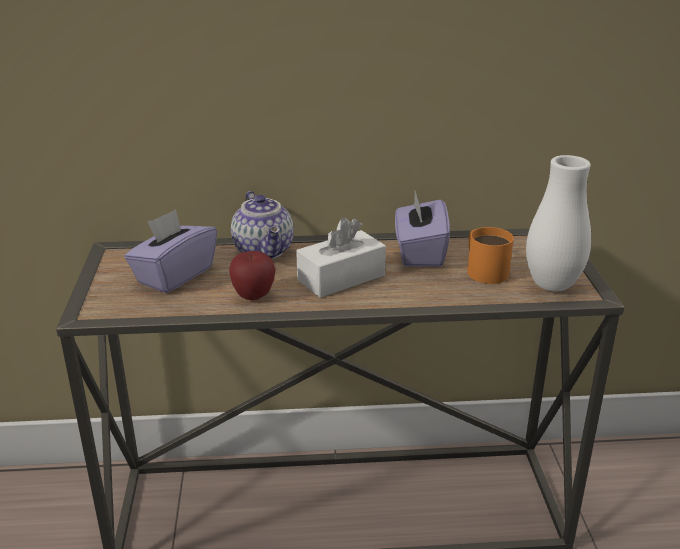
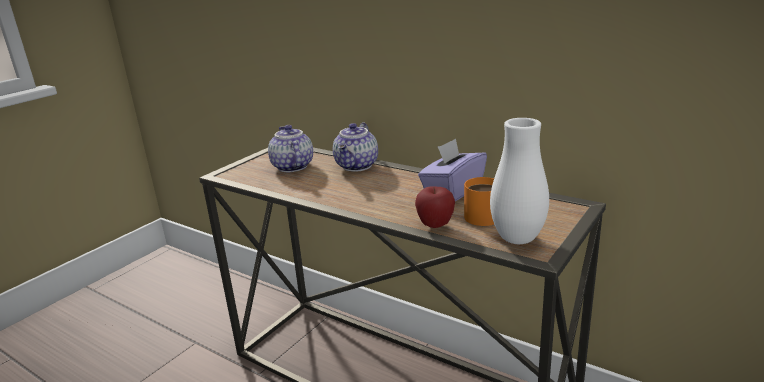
camera: 40 degrees right, 5 degrees down
purple tissue box [124,209,217,293] -> teapot [268,125,313,172]
apple [229,251,276,300] -> apple moved to [415,186,455,228]
white tissue box [296,217,386,298] -> none

